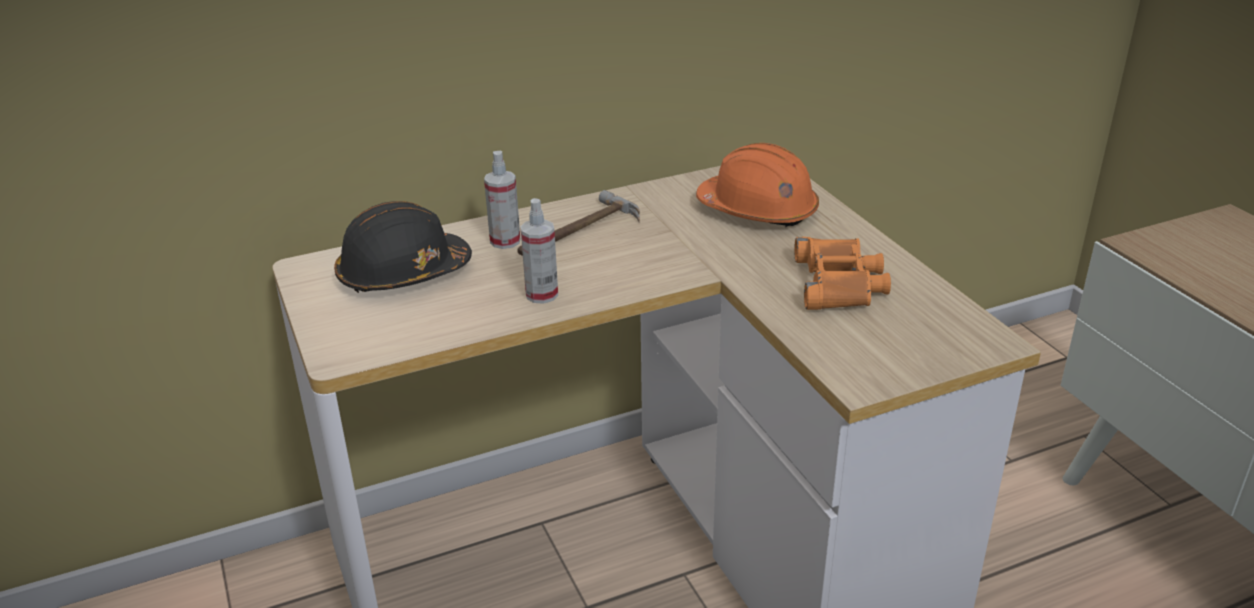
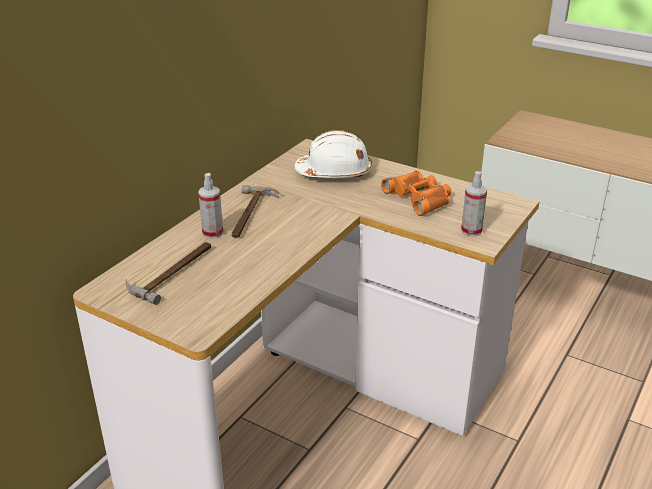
camera: 35 degrees left, 0 degrees up
black hard hat [334,201,472,293] -> hammer [126,242,211,305]
spray bottle [520,198,558,304] -> spray bottle moved to [461,171,487,237]
orange hard hat [696,143,819,227] -> white hard hat [294,130,372,178]

